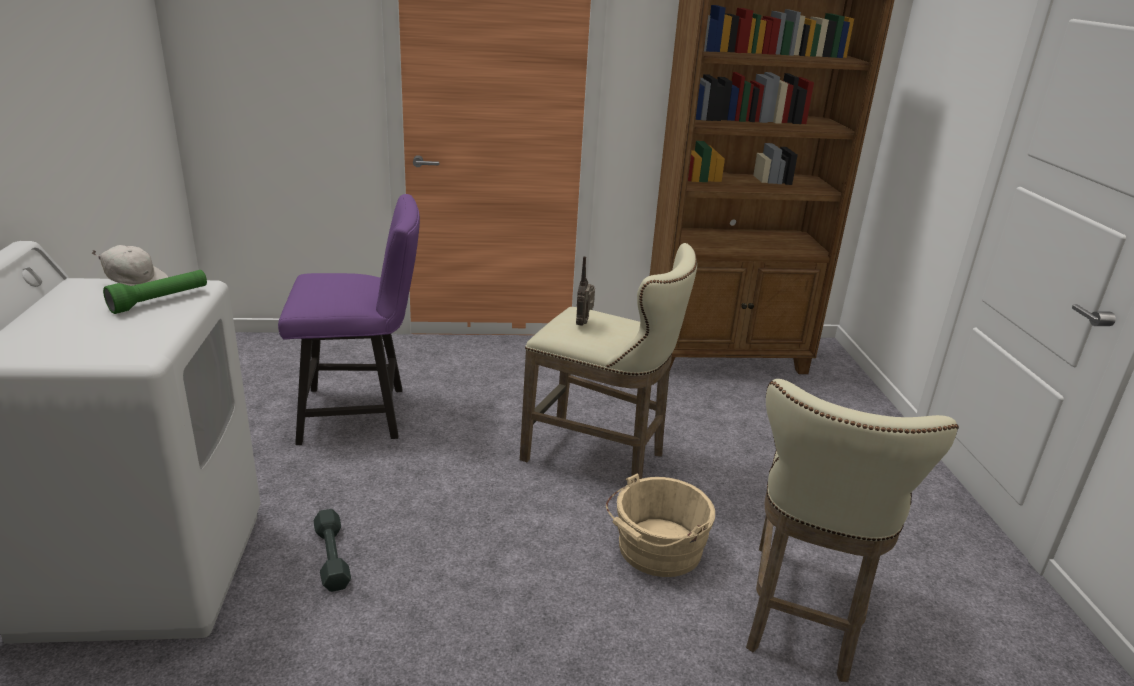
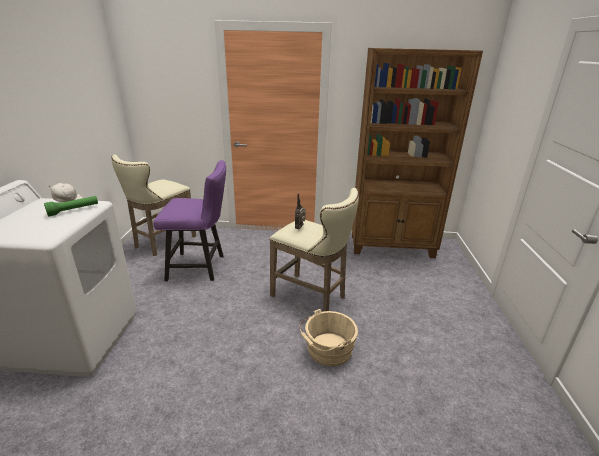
camera: 10 degrees right, 0 degrees up
grey dumbbell [314,509,351,592] -> none
beige stool [746,379,959,682] -> beige stool moved to [111,154,196,256]

